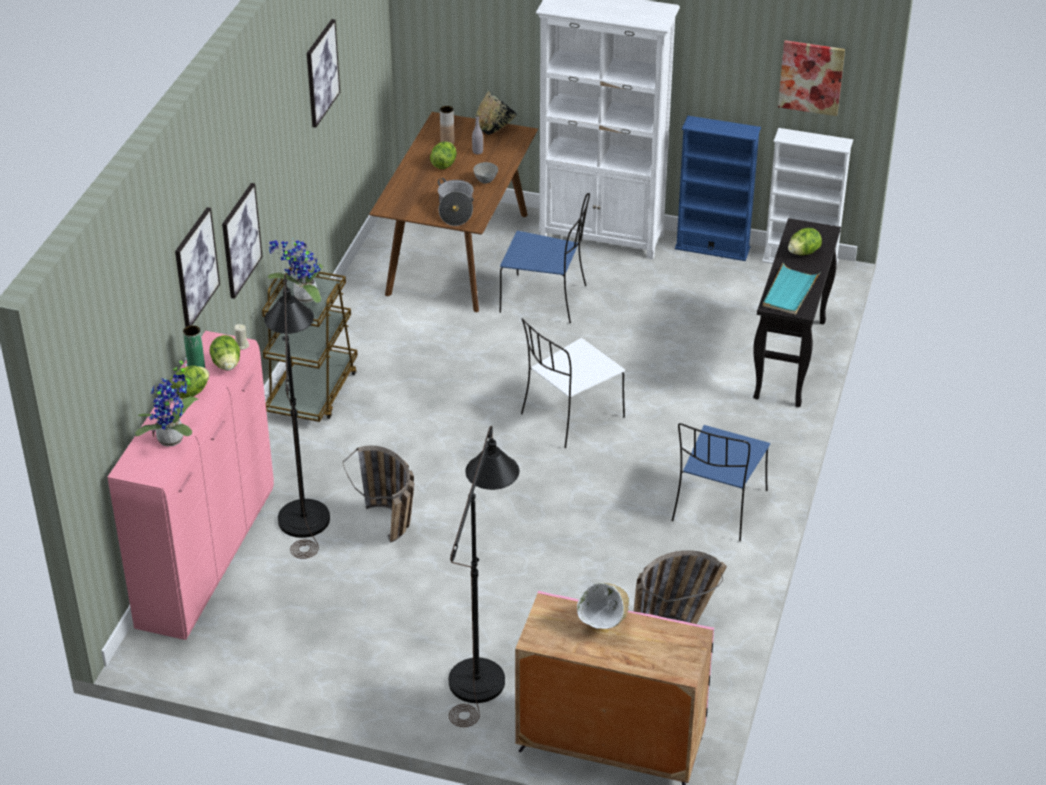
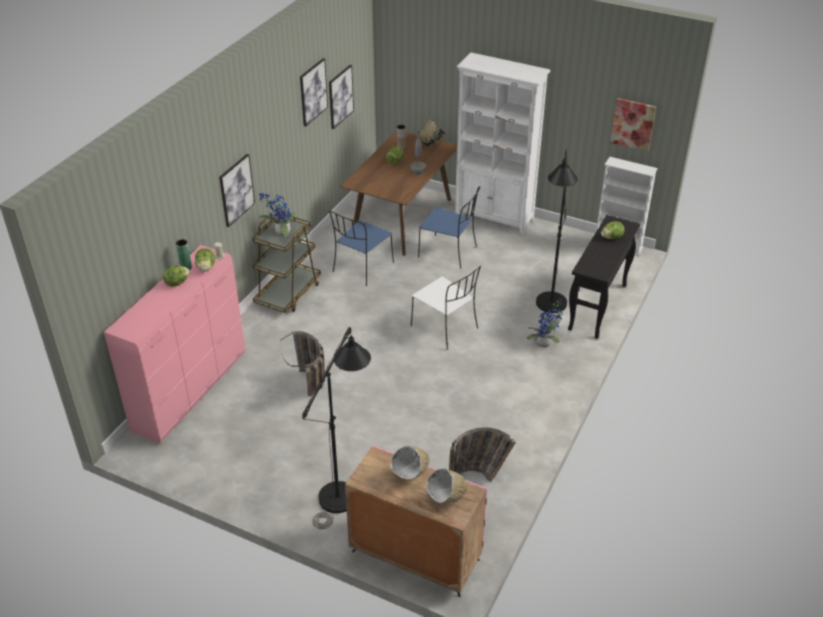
camera: 10 degrees right, 0 degrees up
potted plant [135,358,198,446] -> potted plant moved to [527,300,563,347]
picture [175,207,220,328] -> picture moved to [329,65,354,129]
black floor lamp [264,274,330,559] -> black floor lamp moved to [536,150,578,324]
cooking pot [438,178,474,226] -> none
white chair [521,318,625,448] -> white chair turned 105 degrees counterclockwise [411,266,481,349]
blue chair [672,423,770,541] -> blue chair moved to [329,211,394,286]
blue bookcase [675,116,761,261] -> none
turquoise tray [763,263,821,315] -> none
none -> white bowl [426,468,468,503]

